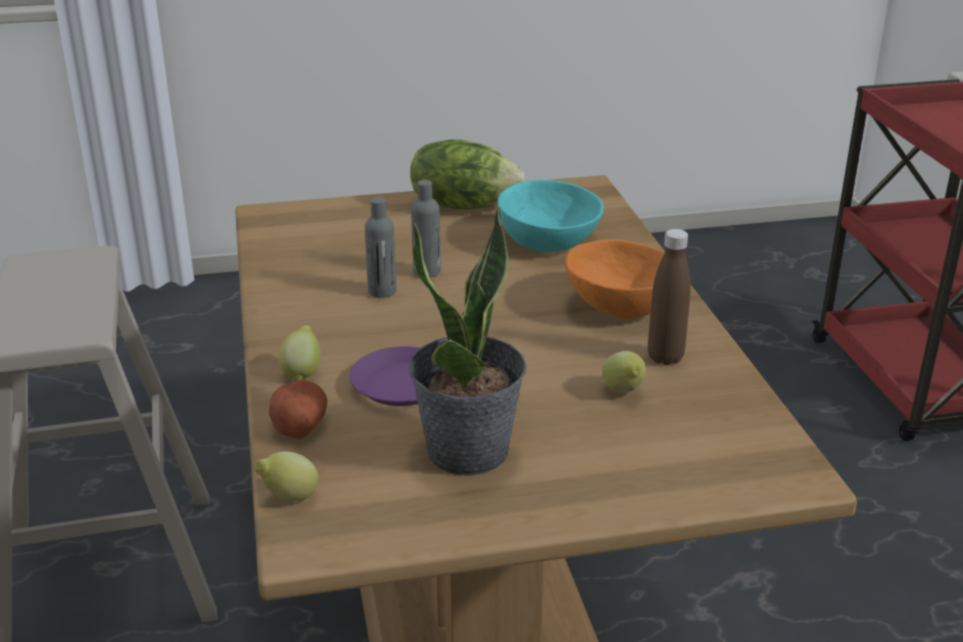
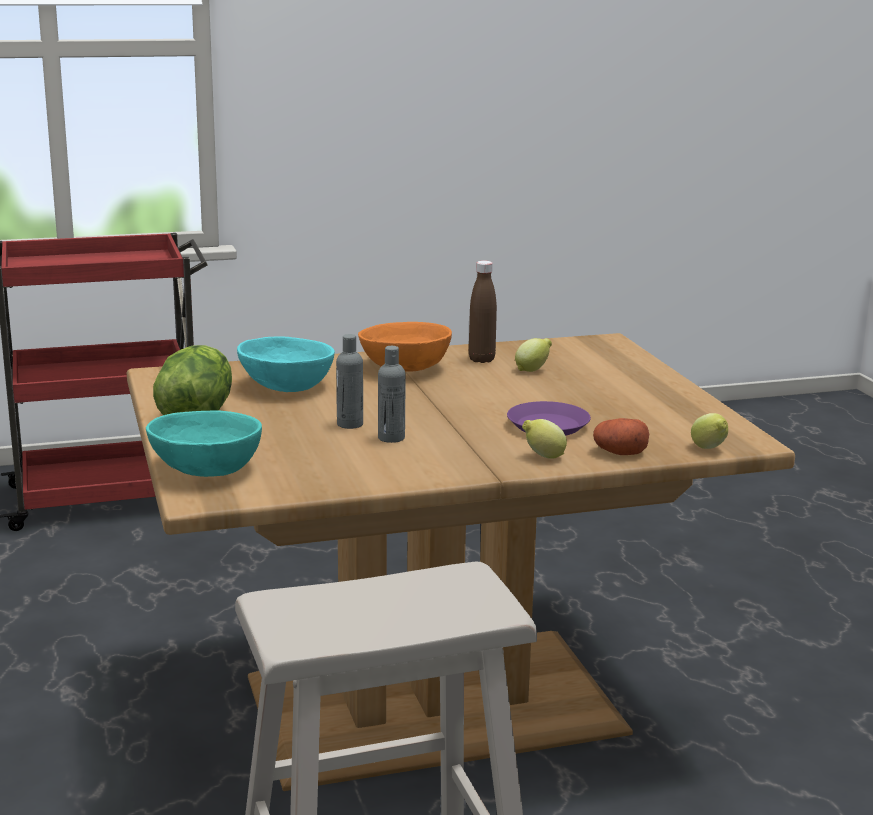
camera: 95 degrees left, 10 degrees down
potted plant [409,207,526,476] -> none
none -> turquoise bowl [146,410,262,477]

